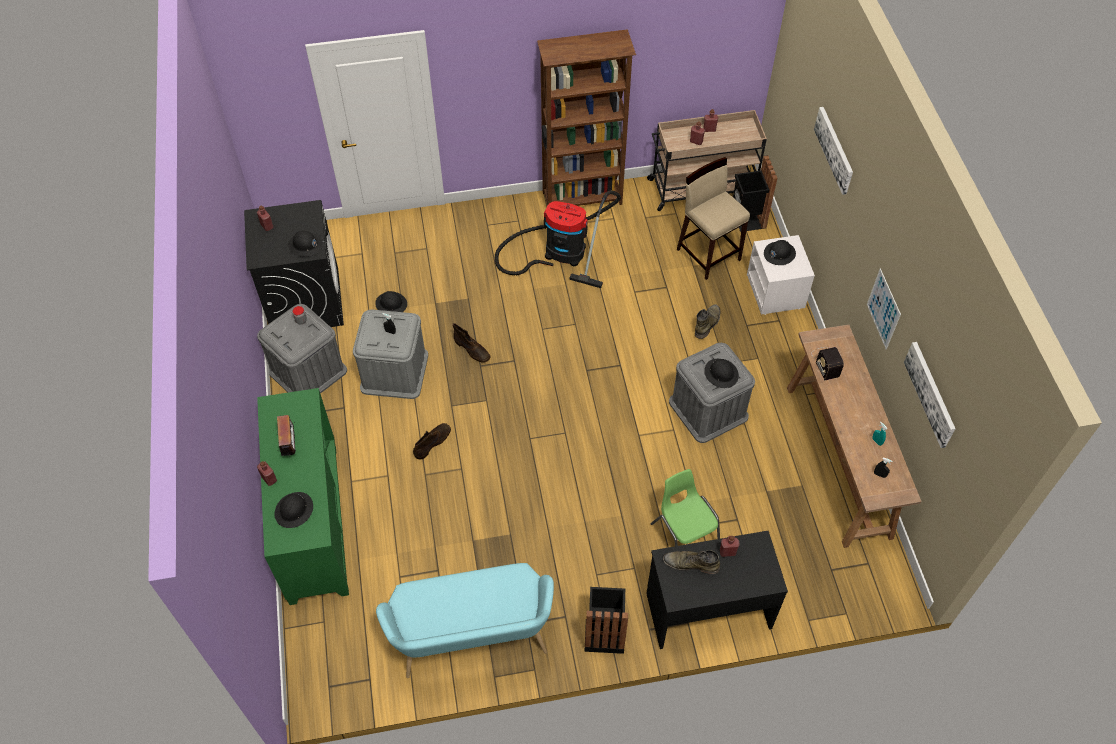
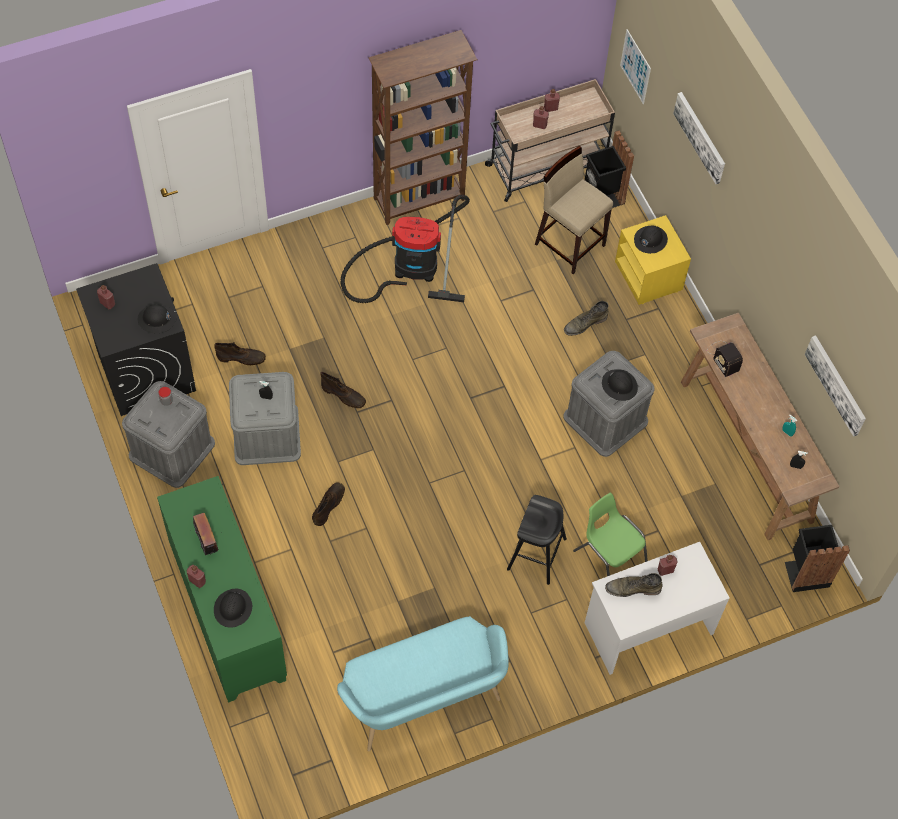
camera: 15 degrees left, 5 degrees up
black hard hat [375,291,407,312] -> brown boot [215,342,266,365]
black trash can [584,587,628,654] -> black trash can moved to [785,525,850,592]
black desk [646,531,788,649] -> white desk [585,542,730,675]
green boot [695,304,720,339] -> green boot turned 135 degrees counterclockwise [564,301,608,336]
white nightstand [747,235,815,315] -> yellow nightstand [615,215,691,305]
picture [867,268,901,349] -> picture moved to [620,29,651,104]
none -> black stool [507,495,567,585]

